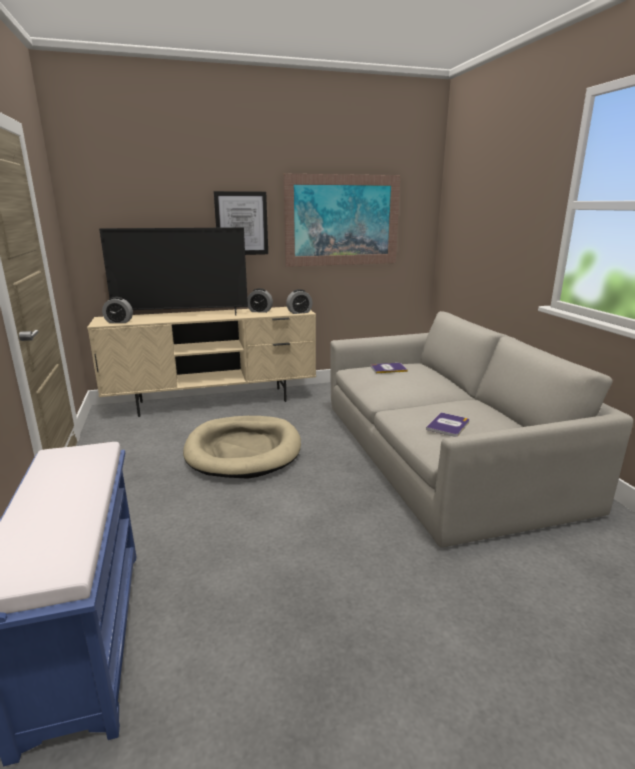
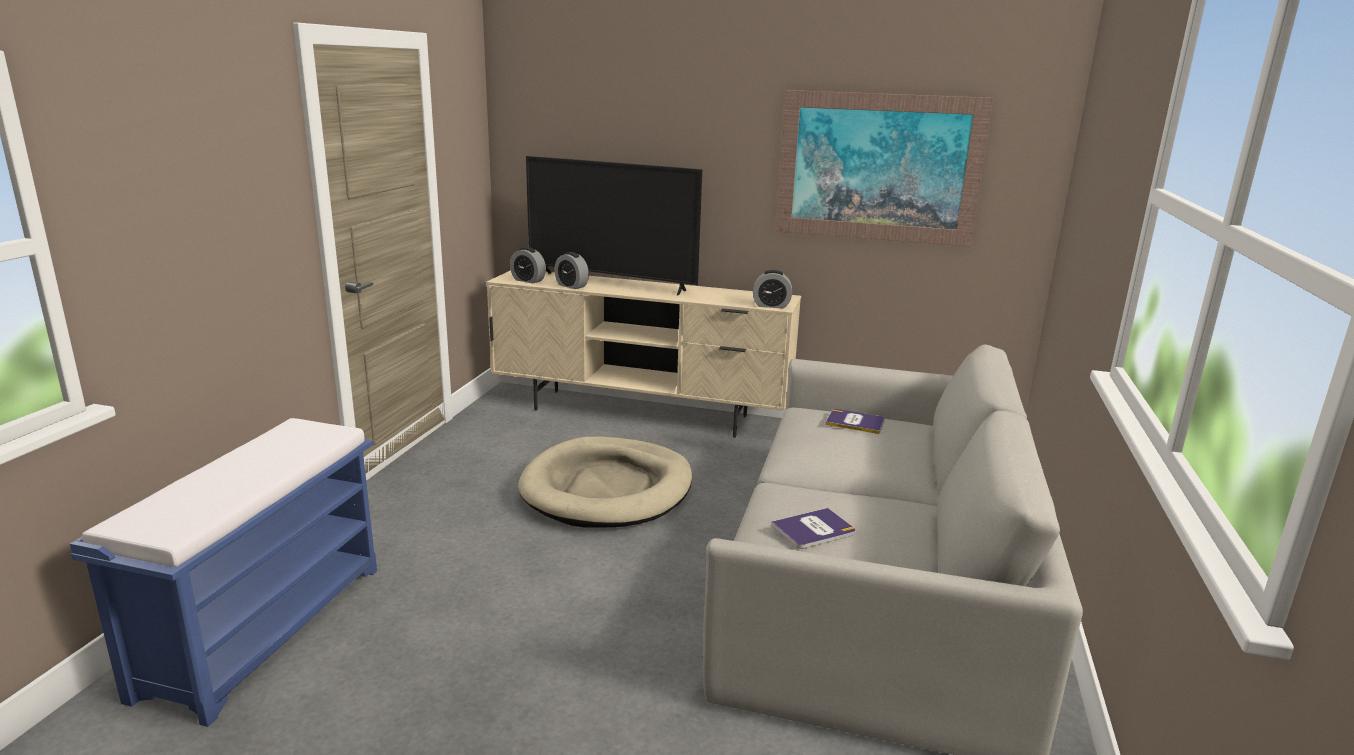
camera: 30 degrees right, 0 degrees up
picture [214,191,268,255] -> none
alarm clock [247,288,273,313] -> alarm clock moved to [554,252,589,289]

